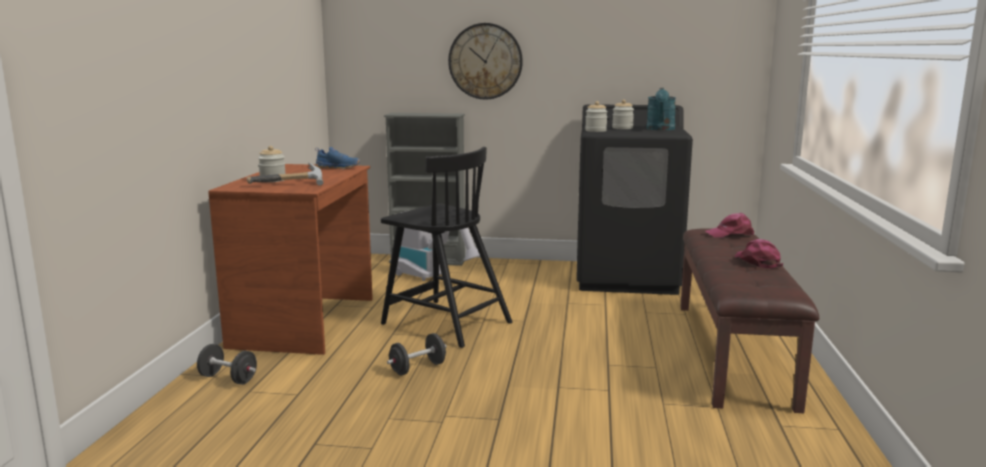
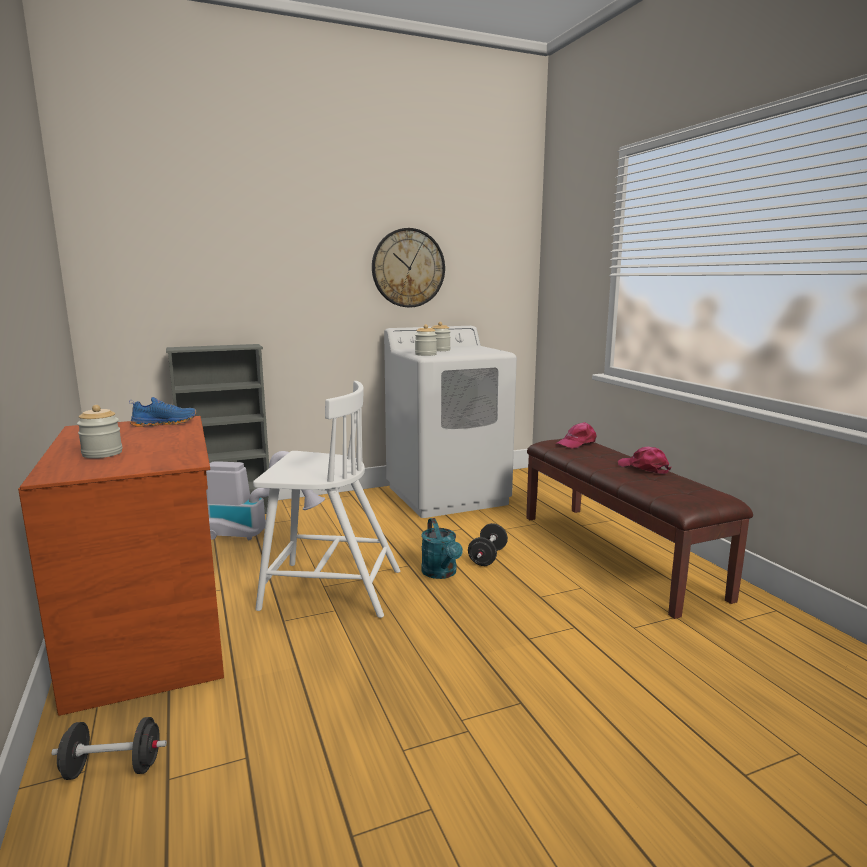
camera: 30 degrees left, 0 degrees up
hammer [247,163,323,186] -> none
black chair [381,147,512,348] -> white chair [253,381,400,618]
black dumbbell [387,333,447,376] -> black dumbbell moved to [468,523,508,566]
wall clock [448,23,523,100] -> wall clock moved to [372,228,445,307]
black washing machine [576,104,693,295] -> white washing machine [384,326,517,518]
turquoise watering can [646,88,676,130] -> turquoise watering can moved to [421,518,463,579]

